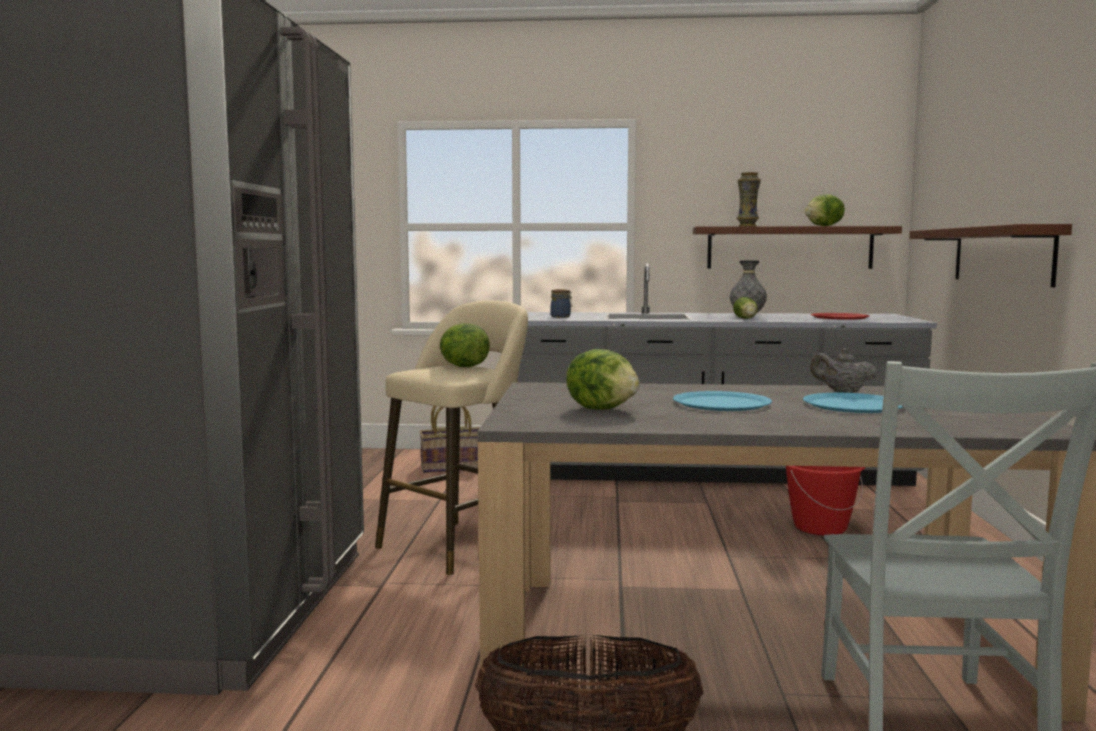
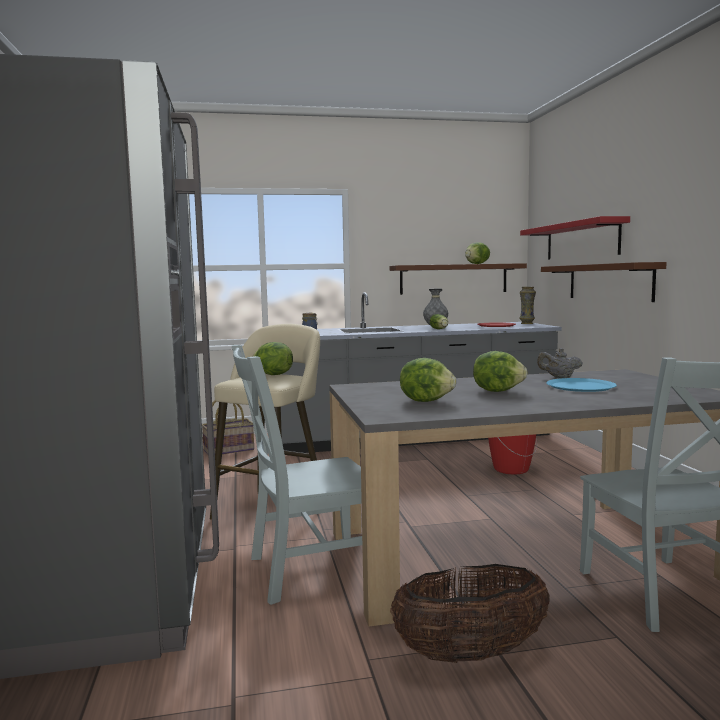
camera: 15 degrees left, 0 degrees up
blue plate [673,391,772,411] -> lettuce [473,351,528,392]
vase [737,172,761,226] -> vase moved to [519,287,536,324]
none -> grey chair [232,345,362,605]
none -> red shelf [520,216,630,260]

